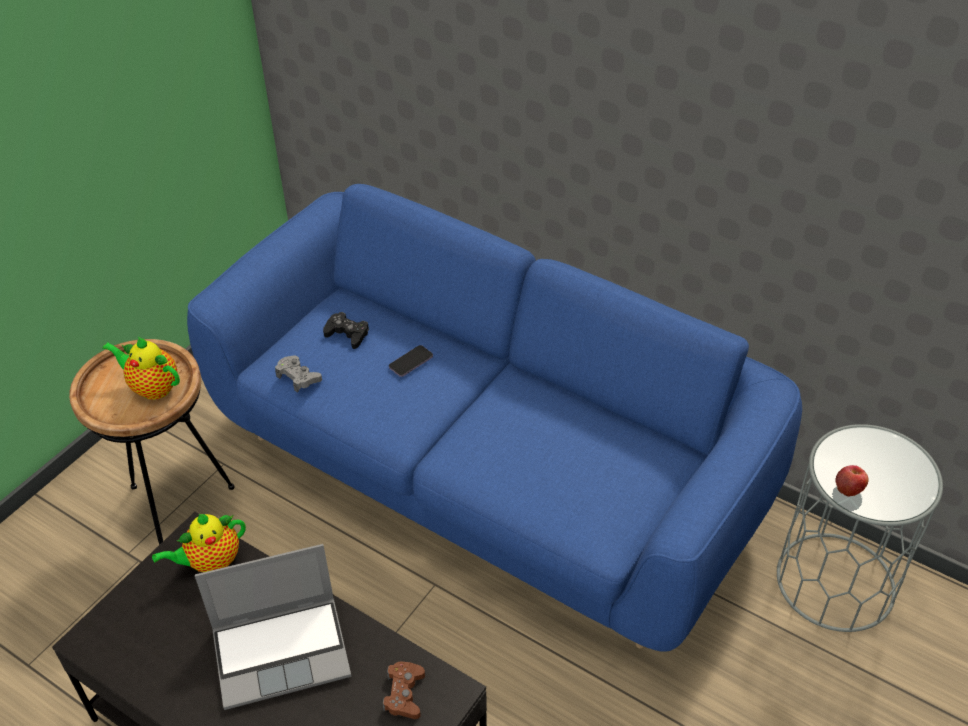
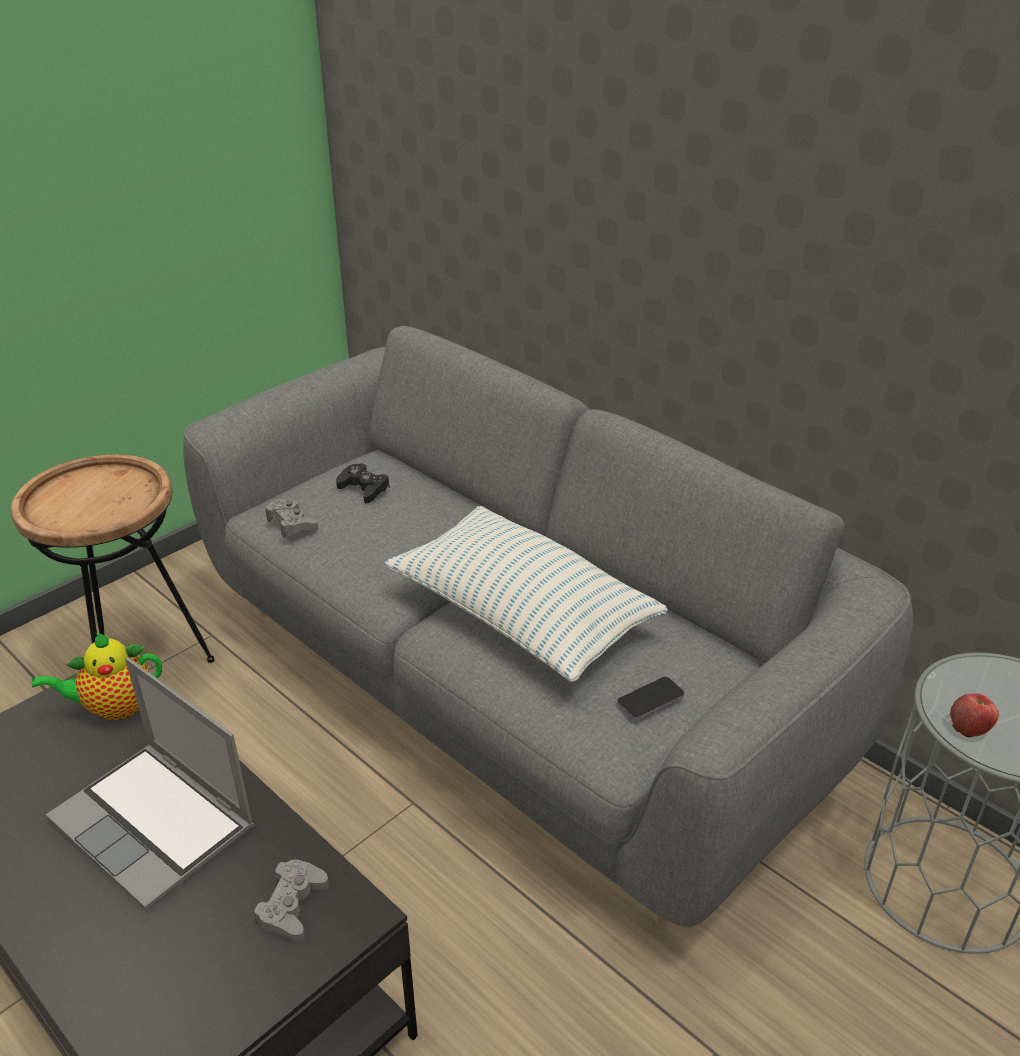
camera: 10 degrees right, 10 degrees down
teapot [102,337,180,400] -> none
blue sofa [187,184,802,652] -> grey sofa [183,326,913,927]
laptop [195,544,351,710] -> laptop turned 45 degrees clockwise [46,658,254,911]
brown game controller [383,661,425,719] -> grey game controller [254,859,329,942]
phone [389,345,433,377] -> phone moved to [617,677,685,720]
none -> pillow [384,506,667,682]

